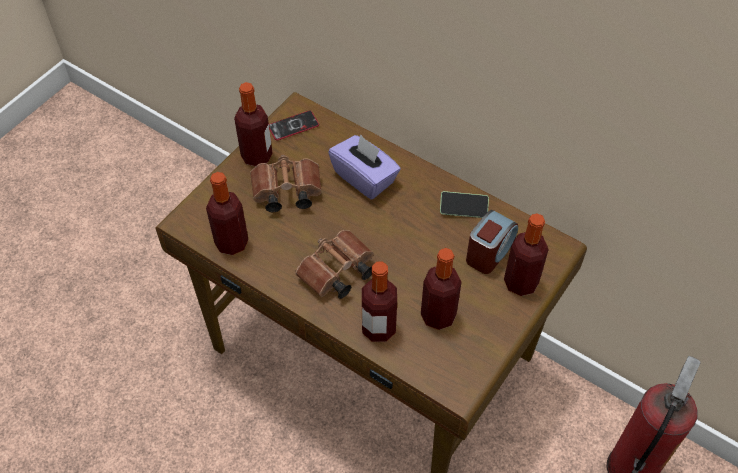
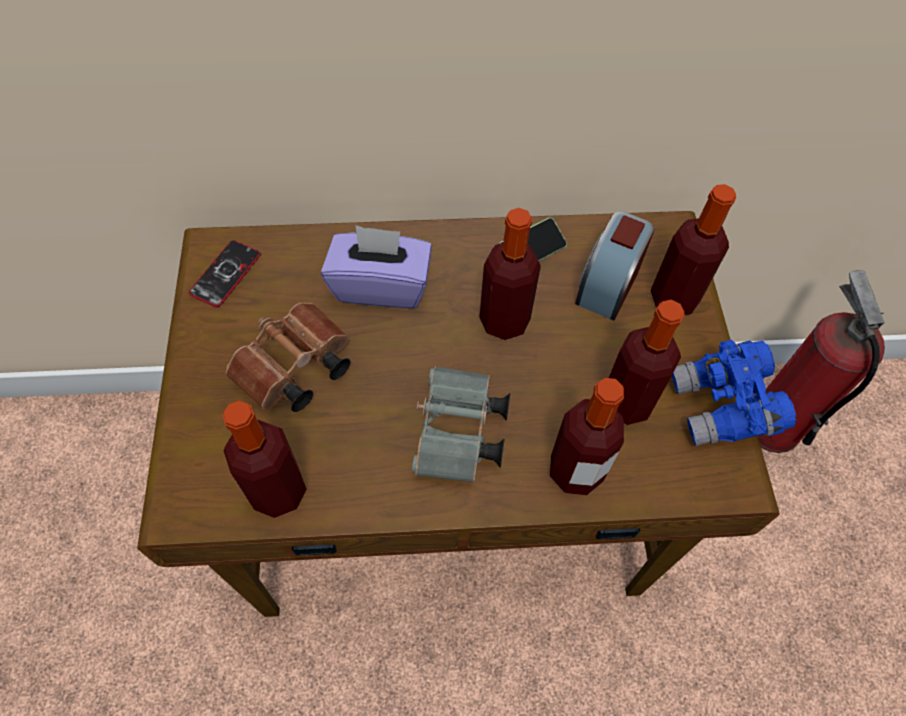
camera: 40 degrees left, 5 degrees up
bottle [234,82,272,166] -> bottle moved to [479,208,541,340]
brown binoculars [295,230,374,299] -> grey binoculars [412,366,510,483]
alarm clock [466,210,518,274] -> alarm clock turned 150 degrees counterclockwise [575,211,654,320]
none -> blue binoculars [672,339,797,446]

